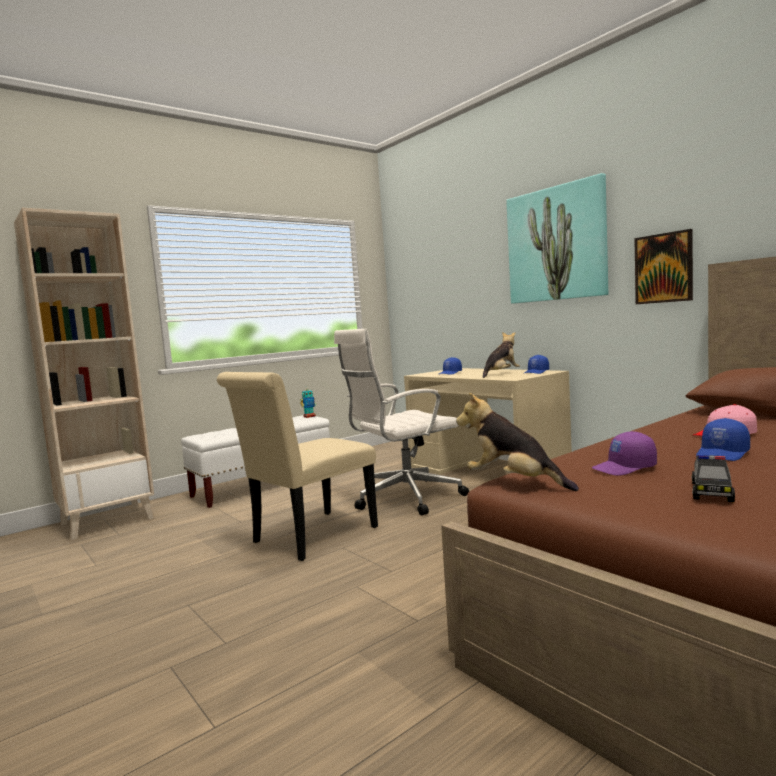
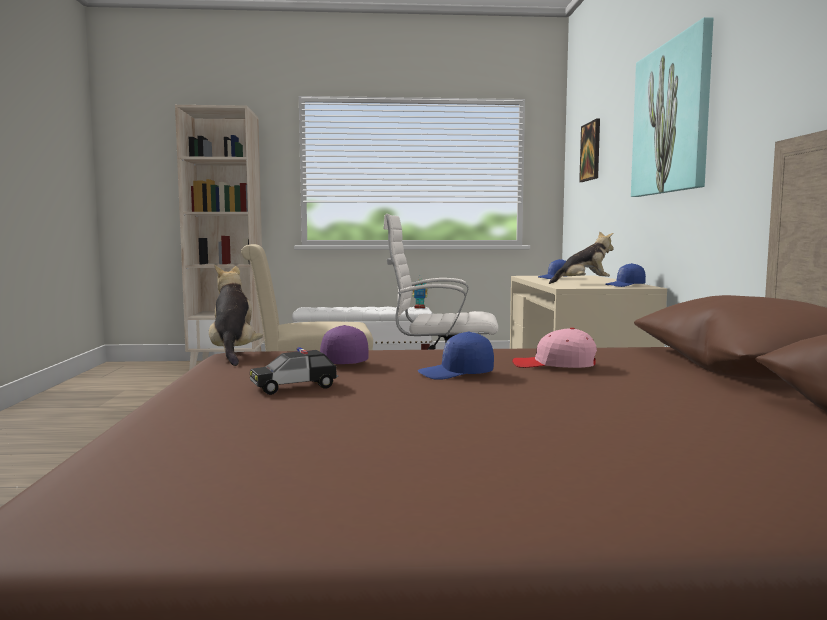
camera: 35 degrees right, 0 degrees up
picture [634,229,693,304] -> picture moved to [579,118,600,182]

